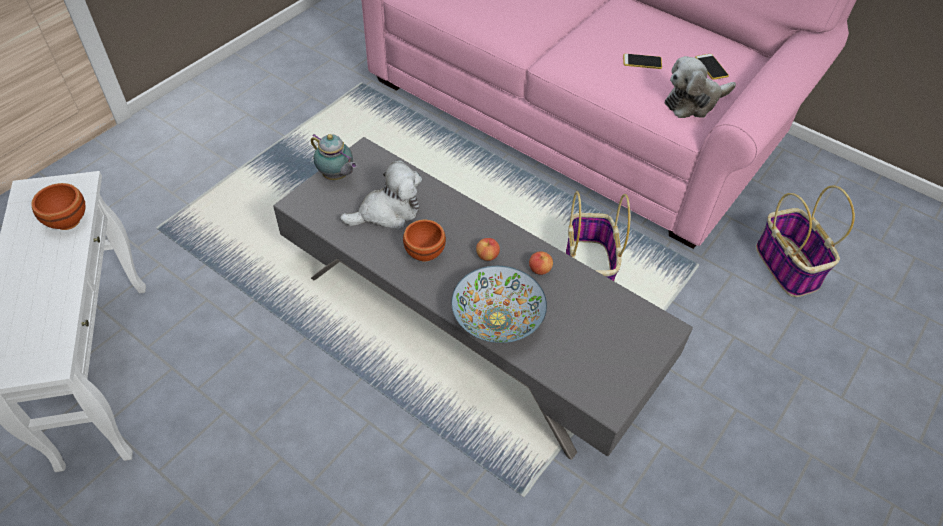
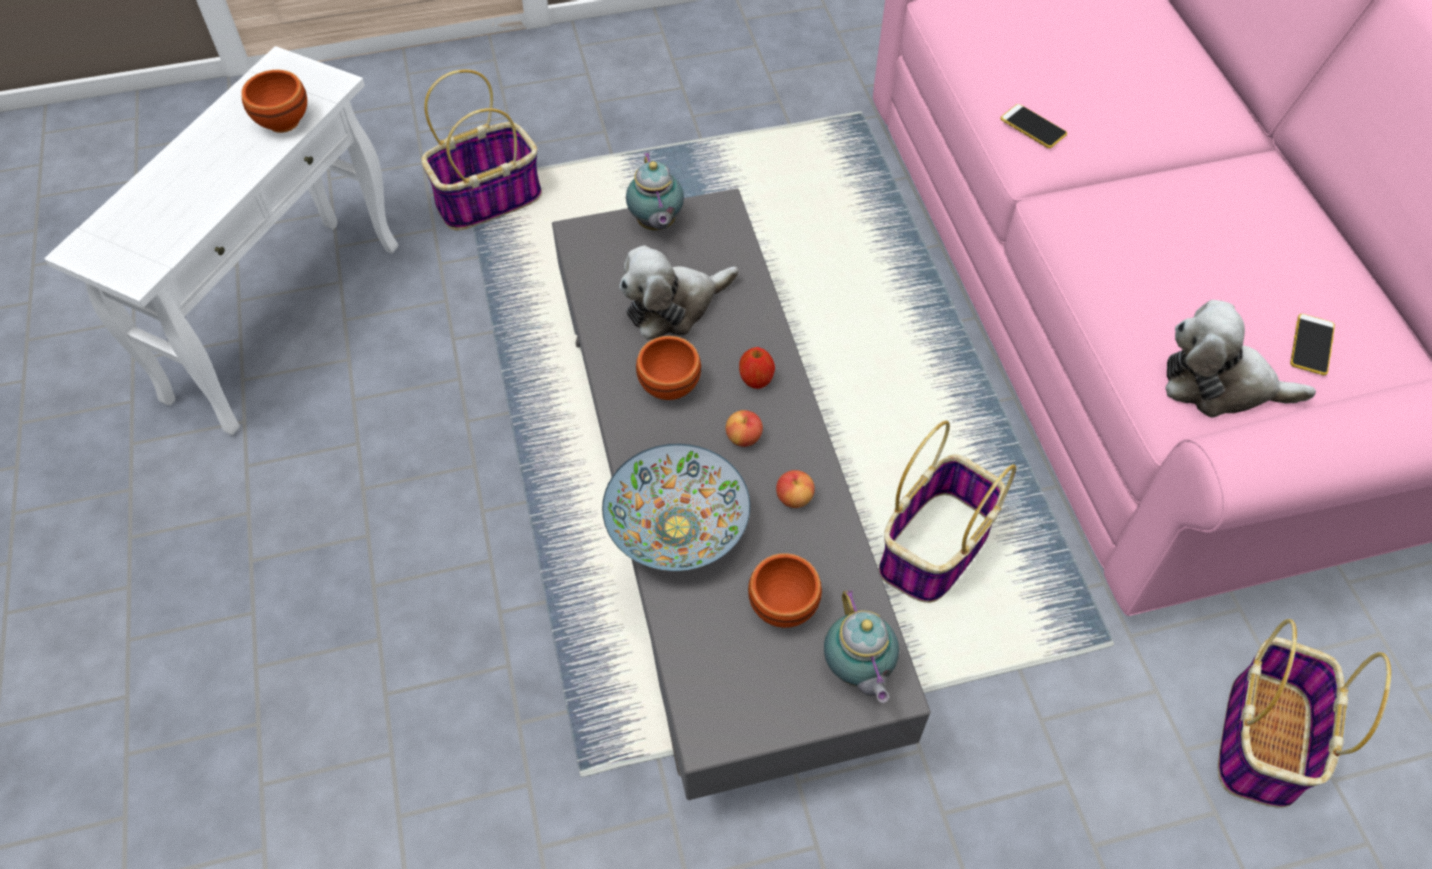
camera: 40 degrees right, 5 degrees up
plush toy [340,160,422,230] -> plush toy turned 135 degrees clockwise [619,245,739,340]
phone [623,54,662,69] -> phone moved to [1000,104,1067,148]
none -> basket [422,69,542,231]
none -> apple [739,347,775,389]
none -> brown bowl [748,553,822,628]
none -> teapot [824,590,899,703]

